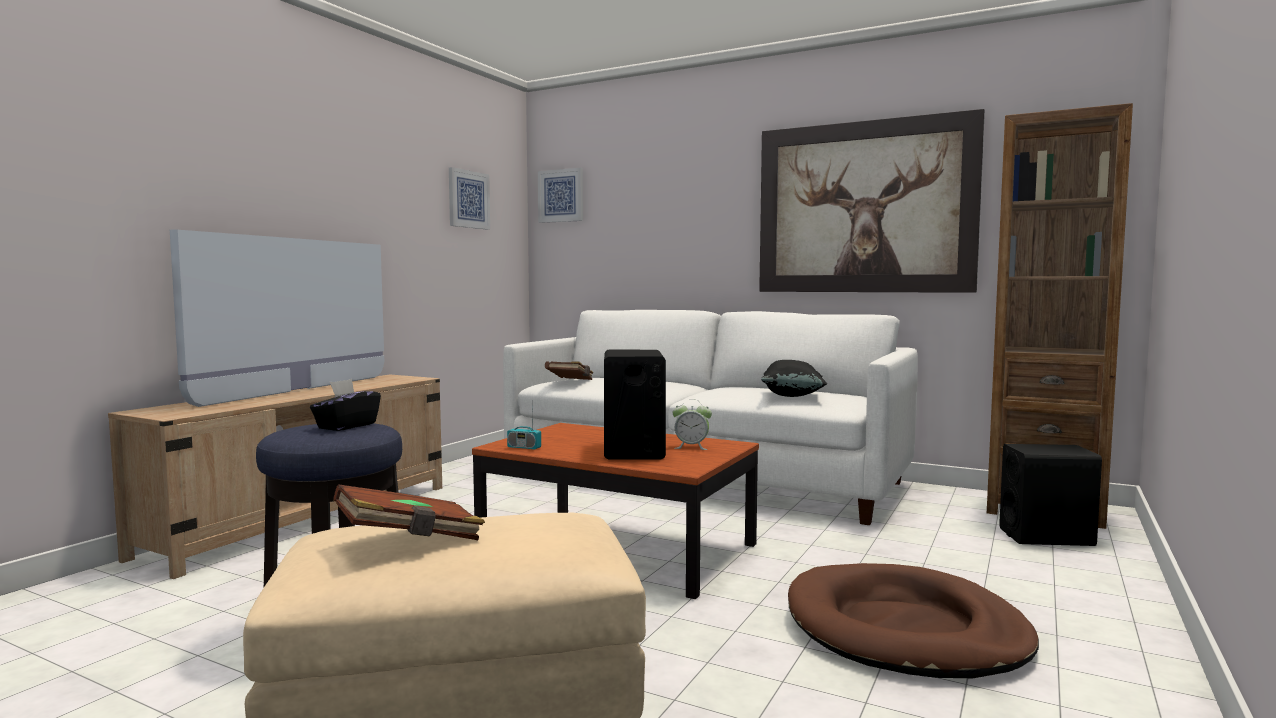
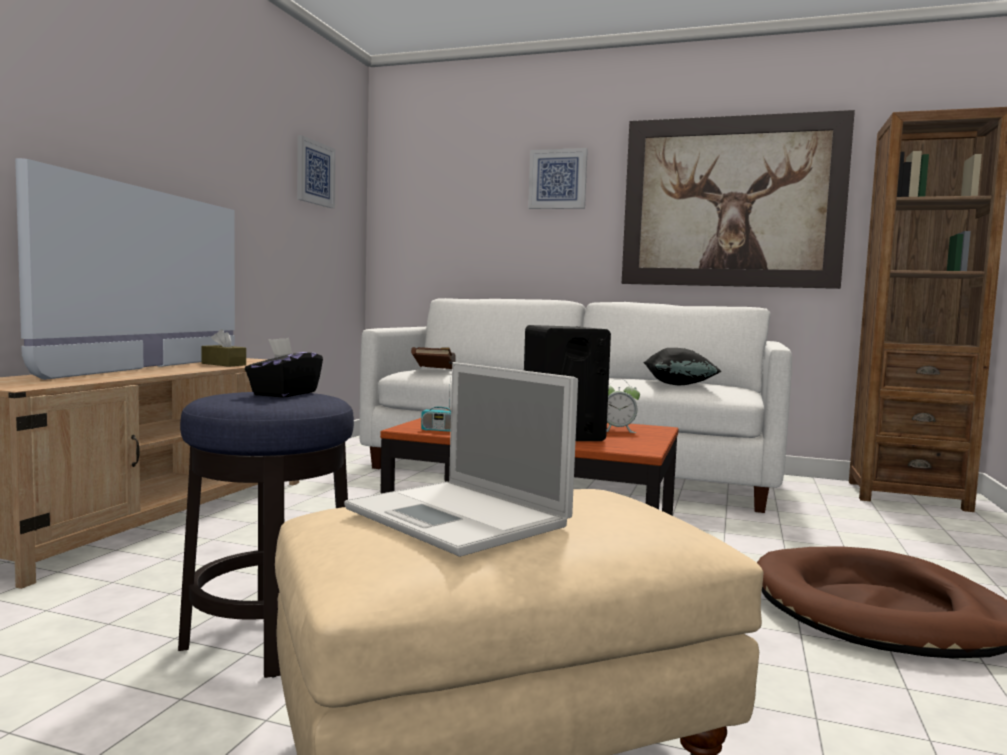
camera: 10 degrees left, 0 degrees up
brown book [333,484,485,540] -> laptop [344,362,578,557]
picture [538,168,583,223] -> picture moved to [528,148,588,209]
black speaker [999,444,1102,546] -> none
none -> brown tissue box [201,329,246,367]

